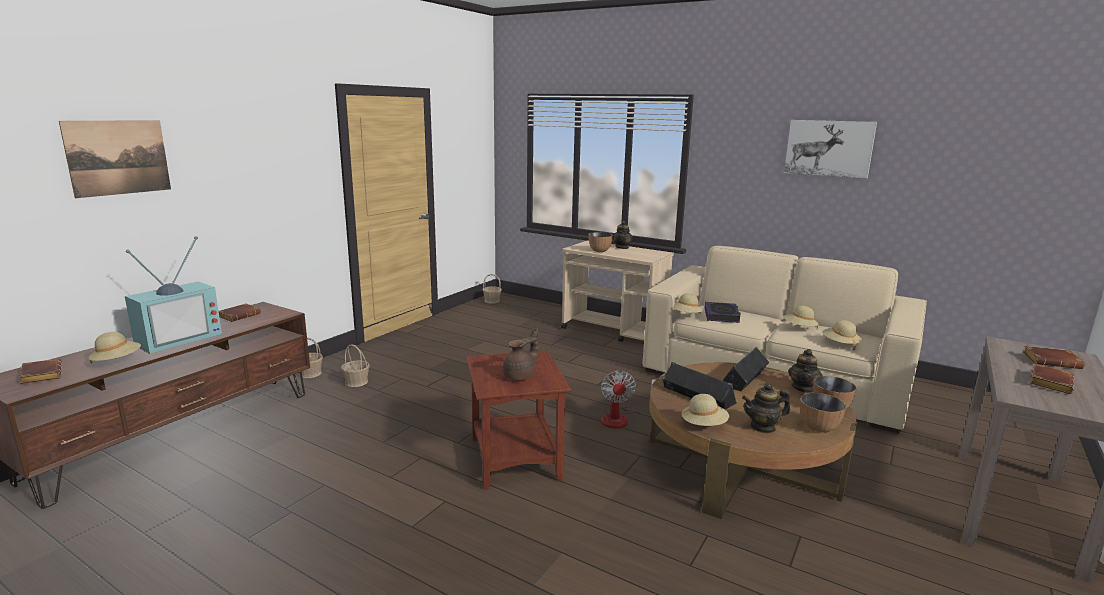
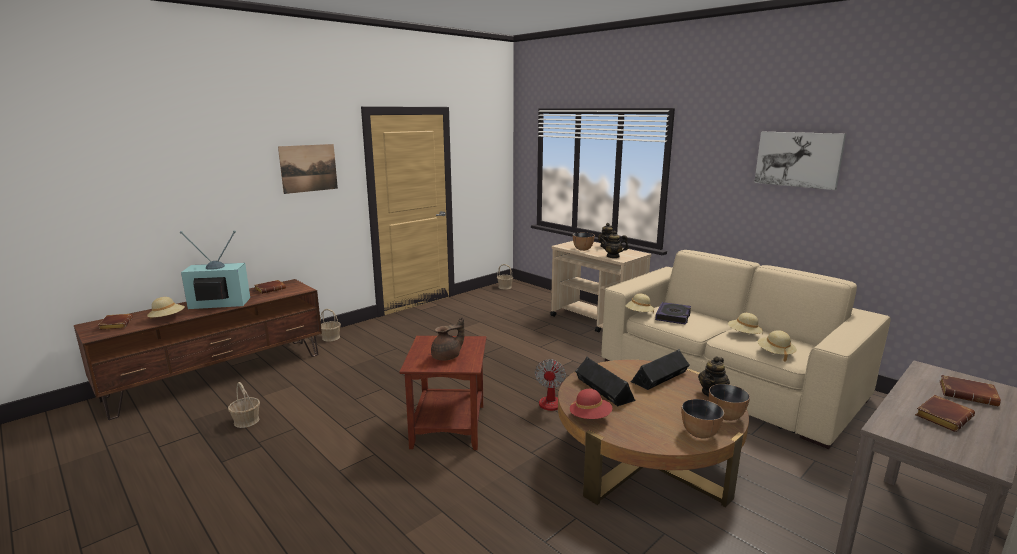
camera: 15 degrees right, 0 degrees up
picture [59,120,171,198] -> picture moved to [278,144,338,194]
television [125,236,222,354] -> television turned 150 degrees counterclockwise [180,230,250,309]
basket [341,344,370,387] -> basket moved to [228,382,260,428]
beige hat [680,394,729,426] -> red hat [570,389,612,419]
teapot [742,383,790,433] -> teapot moved to [600,231,629,258]

